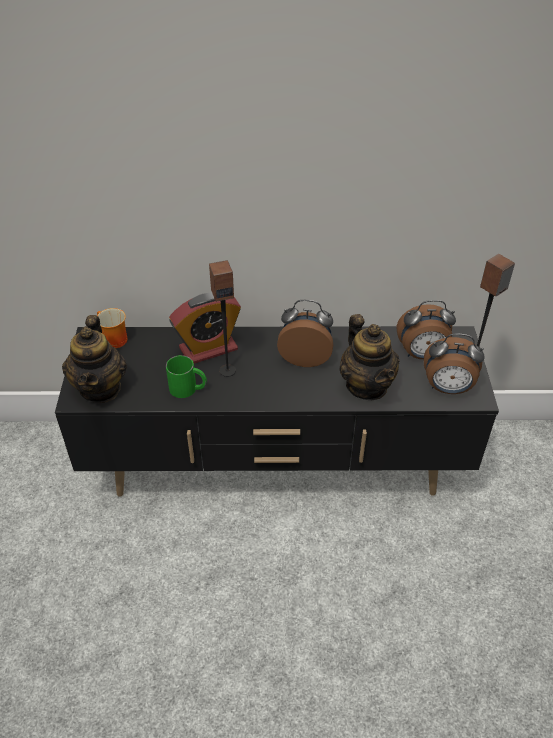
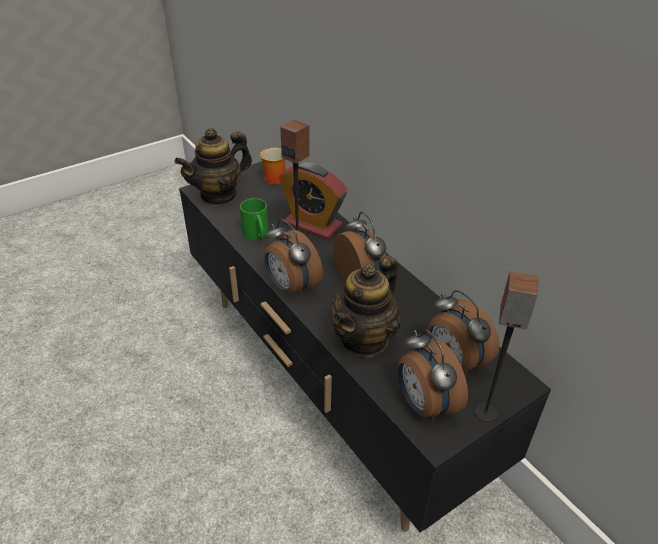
camera: 55 degrees right, 5 degrees down
none -> alarm clock [264,219,323,298]

